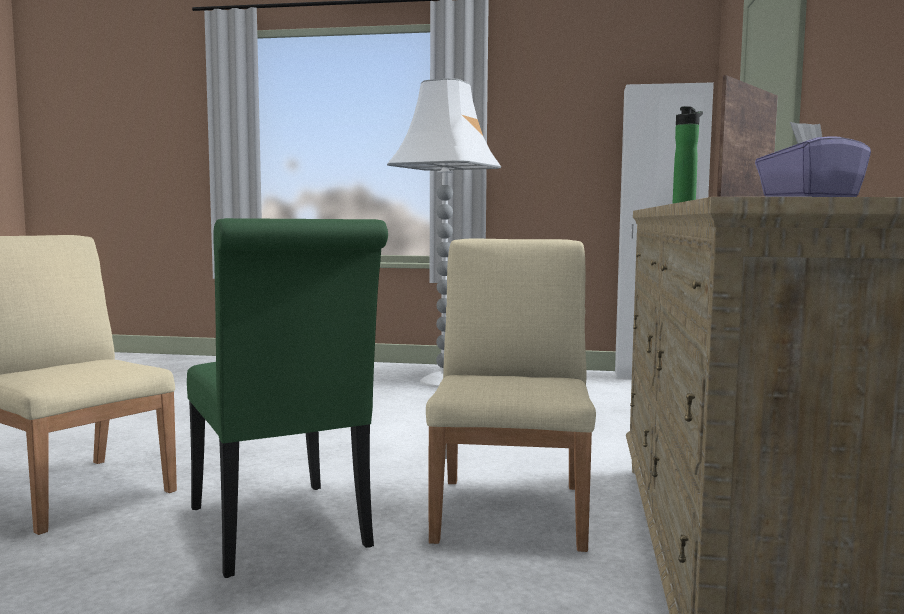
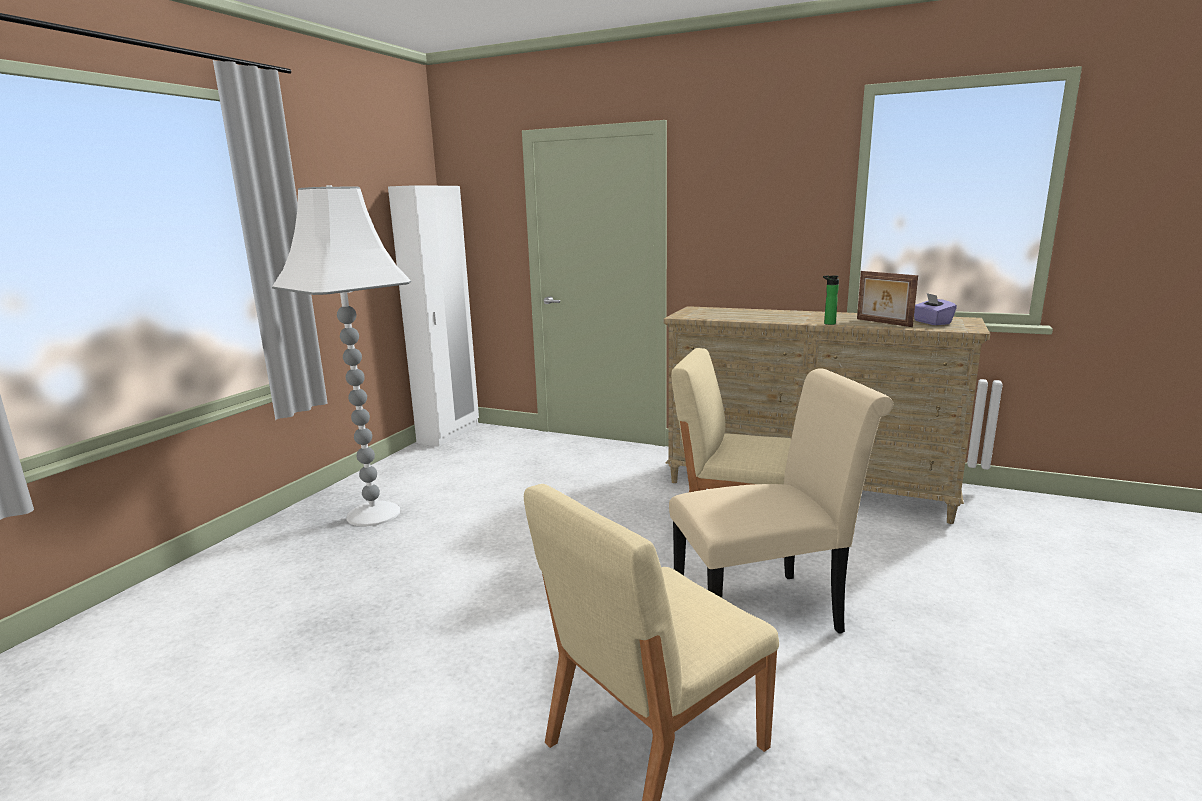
camera: 75 degrees left, 10 degrees up
green chair [187,218,388,578] -> beige chair [669,368,893,633]

